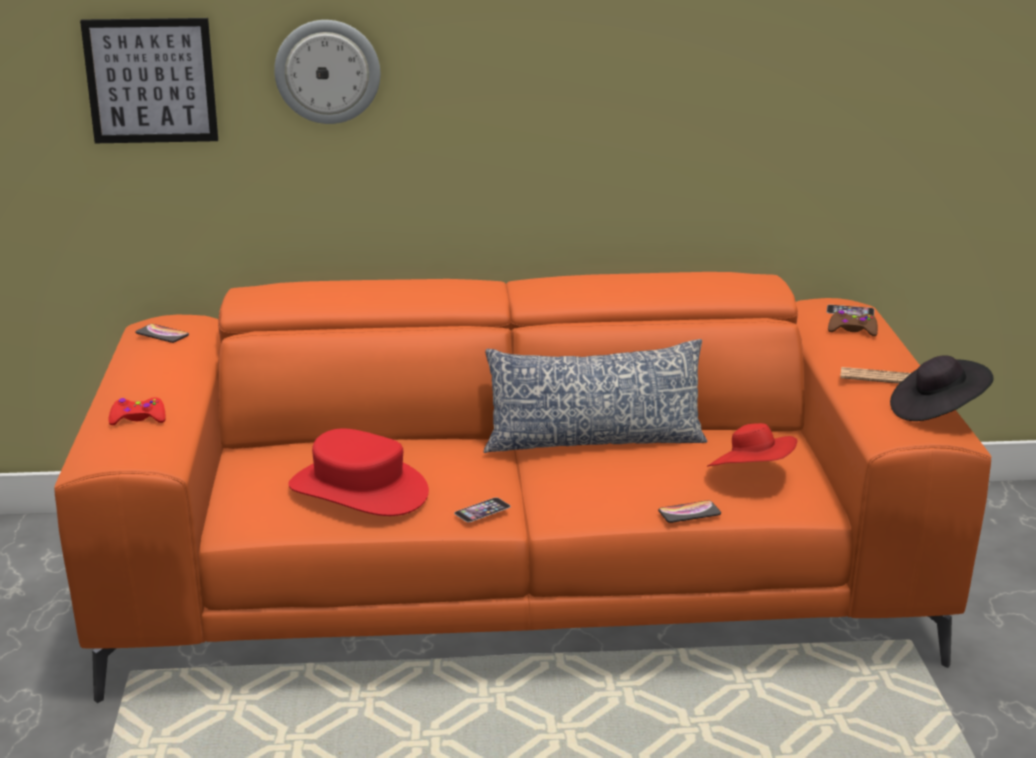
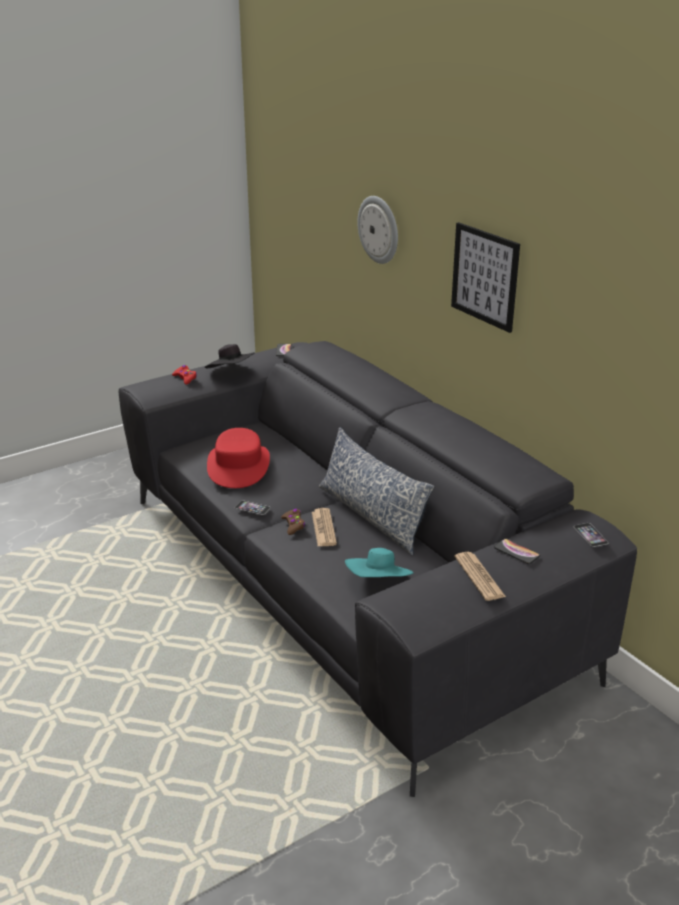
camera: 60 degrees right, 5 degrees up
orange sofa [54,272,992,703] -> grey sofa [119,341,637,797]
picture [80,18,218,143] -> picture moved to [451,222,520,333]
phone [658,500,721,523] -> phone moved to [494,539,540,564]
red hat [707,423,797,467] -> turquoise hat [345,548,413,577]
brown game controller [828,310,878,336] -> brown game controller moved to [281,509,305,535]
black hat [890,355,994,421] -> black hat moved to [205,344,255,368]
none -> newspaper [312,508,337,546]

